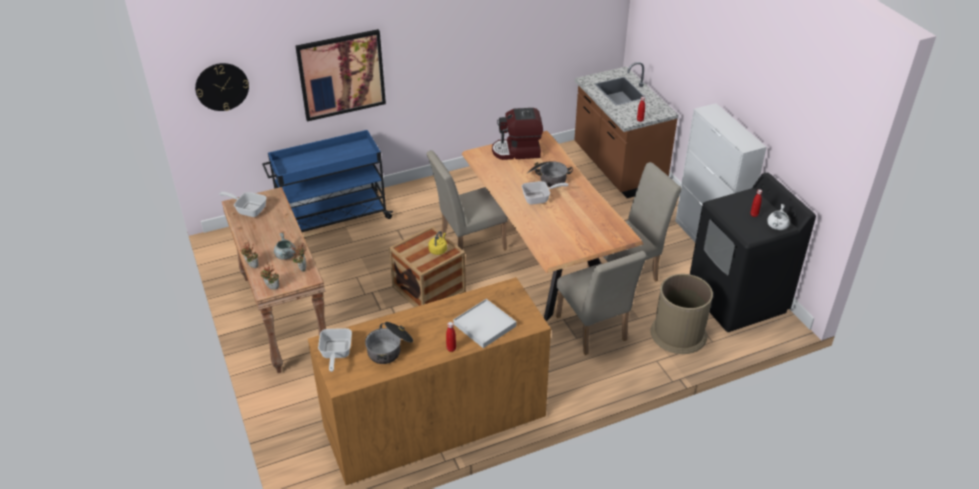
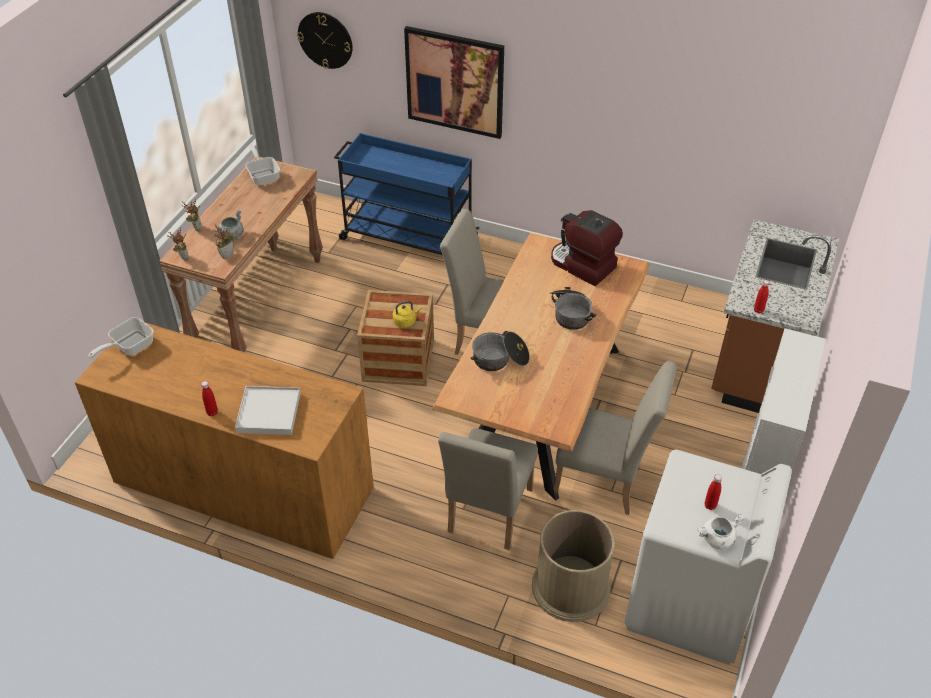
camera: 45 degrees right, 5 degrees up
cooking pot [365,322,413,364] -> cooking pot moved to [471,331,530,371]
frying pan [522,181,568,205] -> none
black washing machine [690,173,816,332] -> white washing machine [625,450,792,665]

